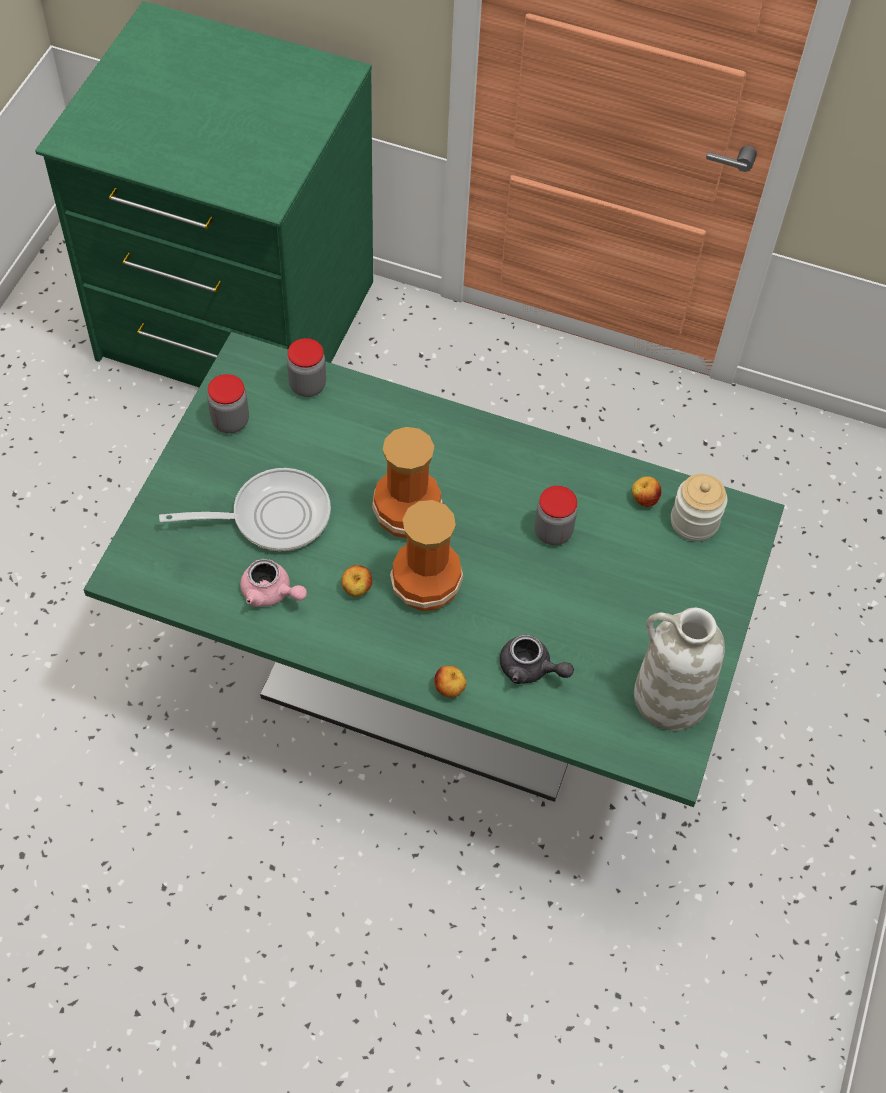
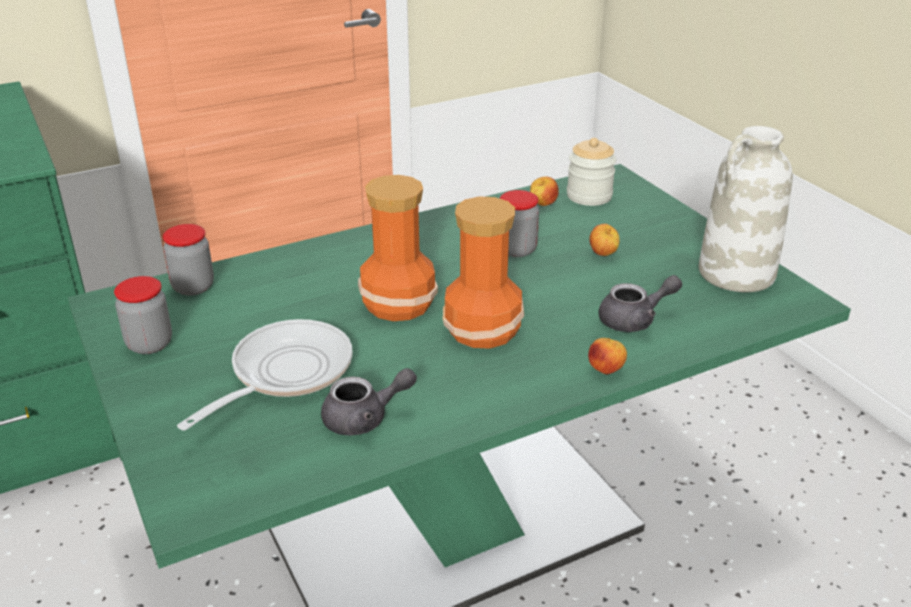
camera: 45 degrees left, 25 degrees down
pink teapot [240,559,307,607] -> grey teapot [321,368,417,436]
apple [341,565,372,597] -> apple moved to [589,224,620,256]

